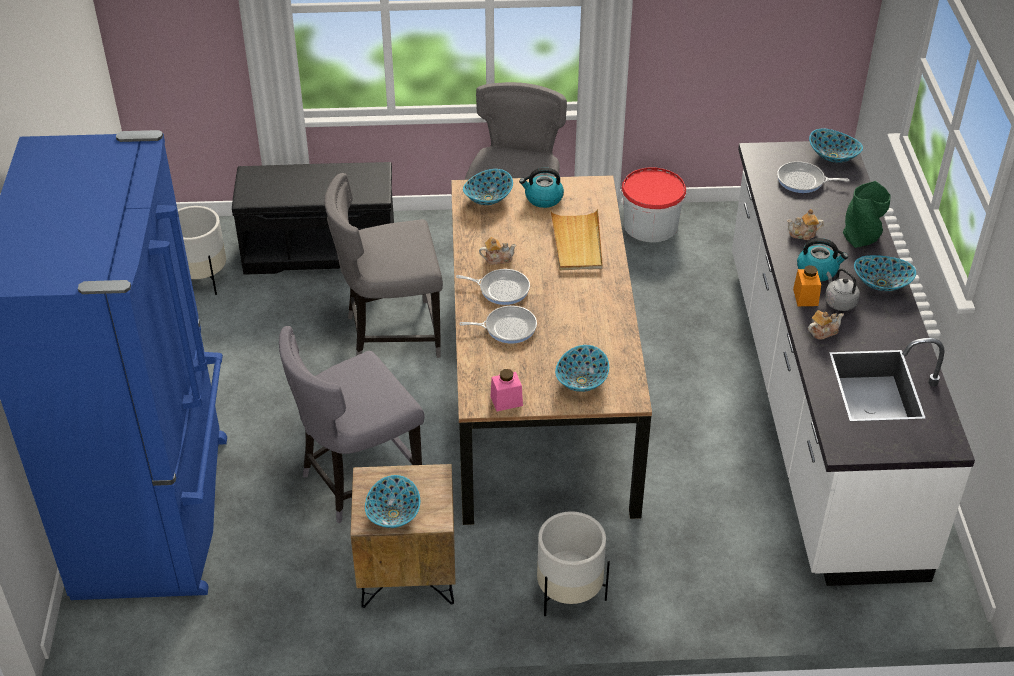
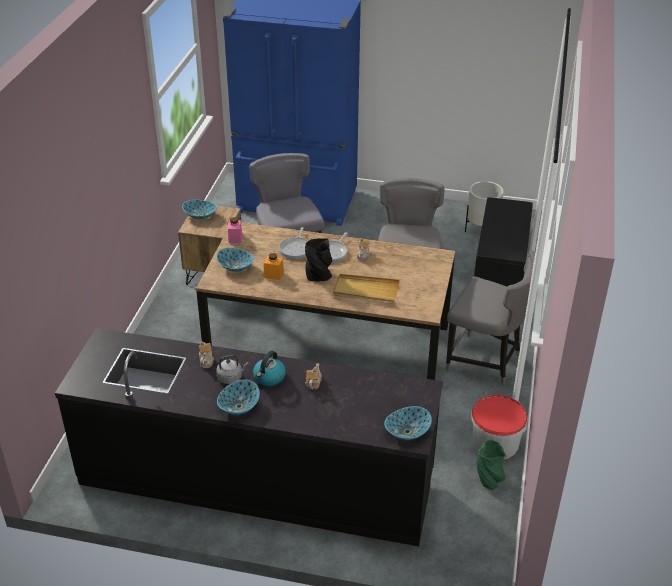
camera: 105 degrees right, 5 degrees down
bowl [463,169,513,205] -> none
kettle [519,168,564,208] -> none
white planter [537,511,610,616] -> none
white counter [732,141,975,586] -> black counter [55,328,443,546]
frying pan [777,161,849,193] -> none
orange jar [793,265,821,306] -> orange jar moved to [264,253,284,280]
green vase [843,181,890,248] -> green vase moved to [477,440,507,490]
none -> black vase [305,239,332,281]

